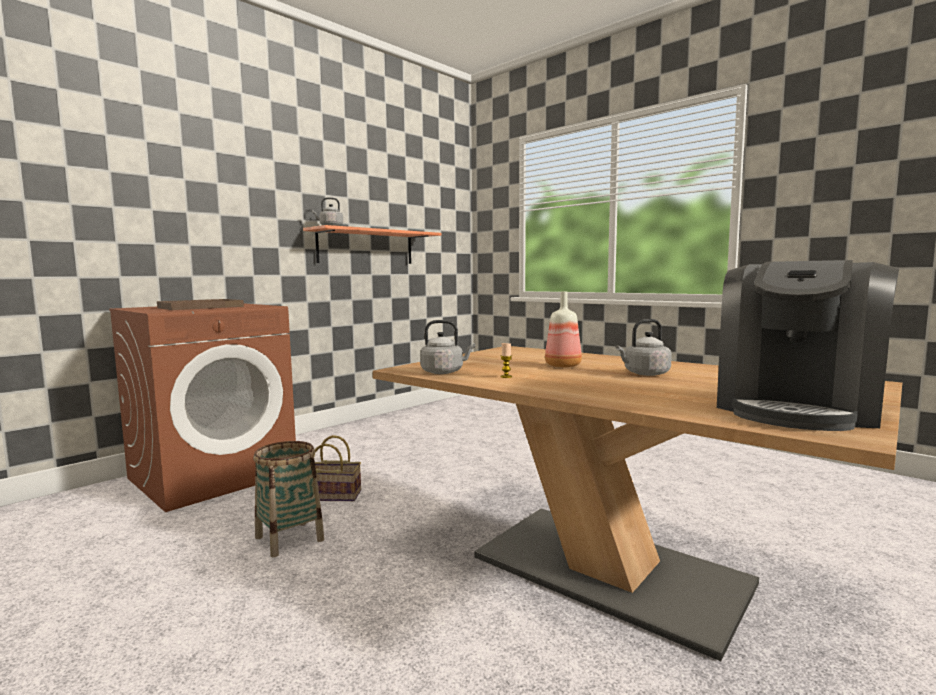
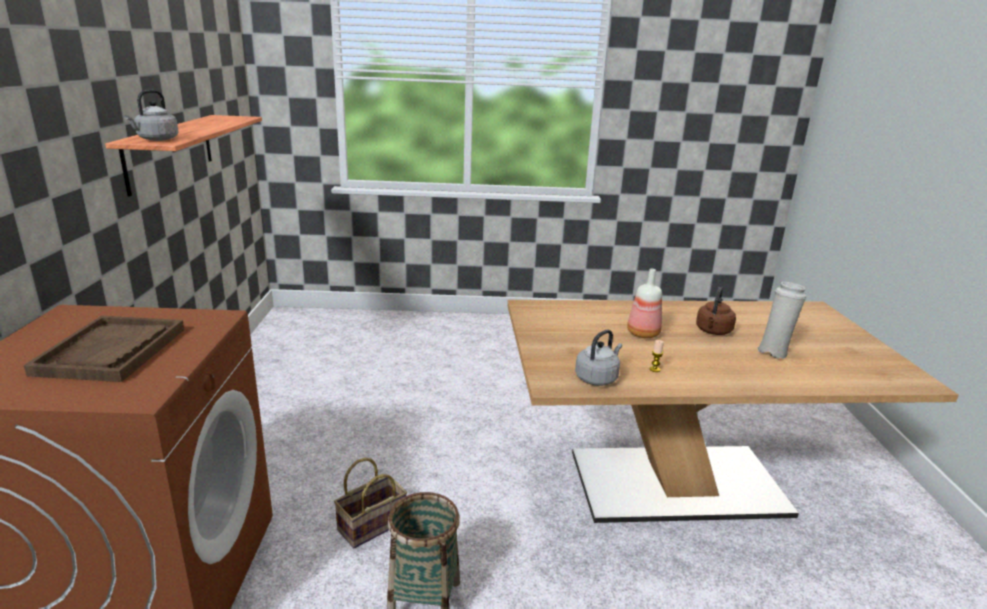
camera: 45 degrees left, 15 degrees up
grey kettle [616,319,672,376] -> brown kettle [696,287,736,335]
coffee machine [717,260,899,431] -> none
none -> white vase [757,282,807,359]

